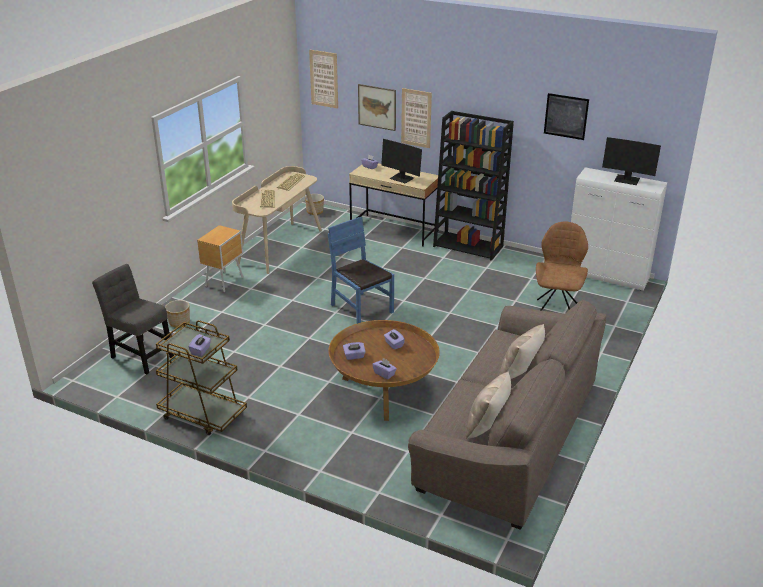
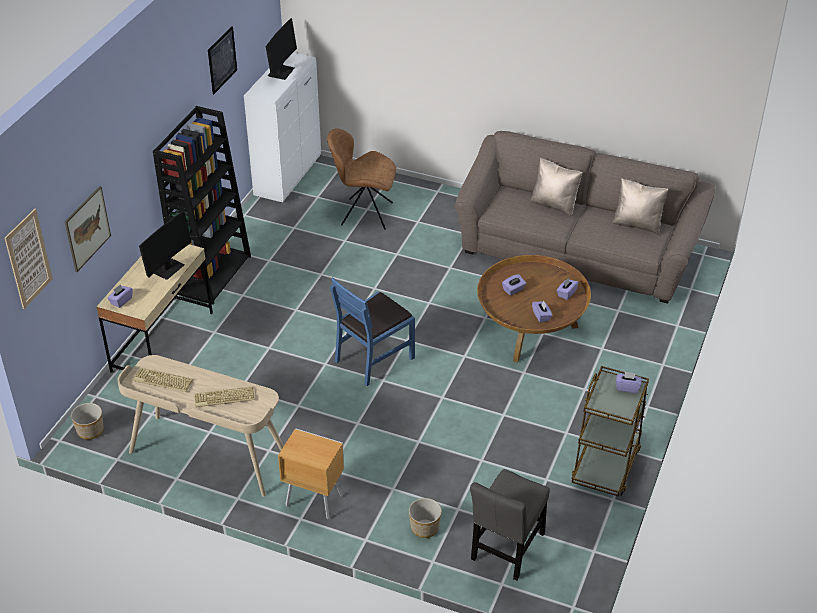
camera: 95 degrees left, 10 degrees up
picture [401,88,432,148] -> none

